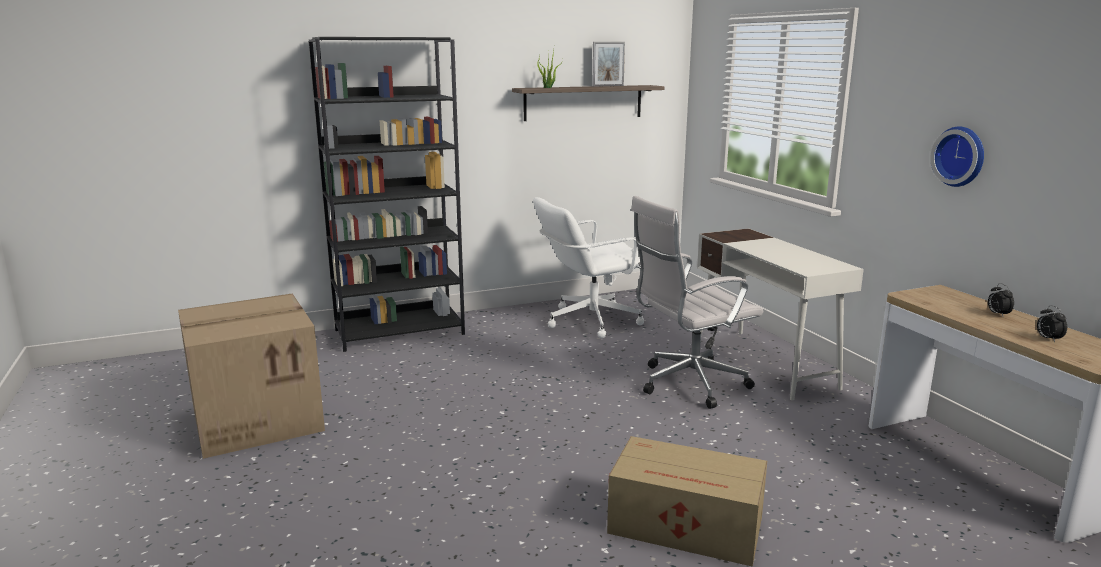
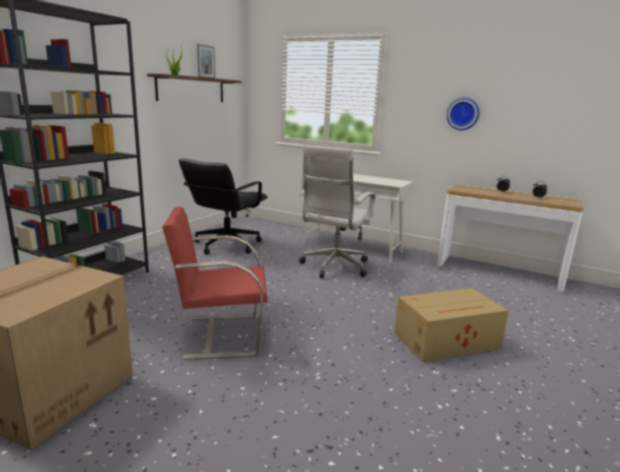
camera: 40 degrees left, 0 degrees up
white office chair [533,197,644,338] -> black office chair [179,158,267,254]
none -> red chair [162,207,268,360]

